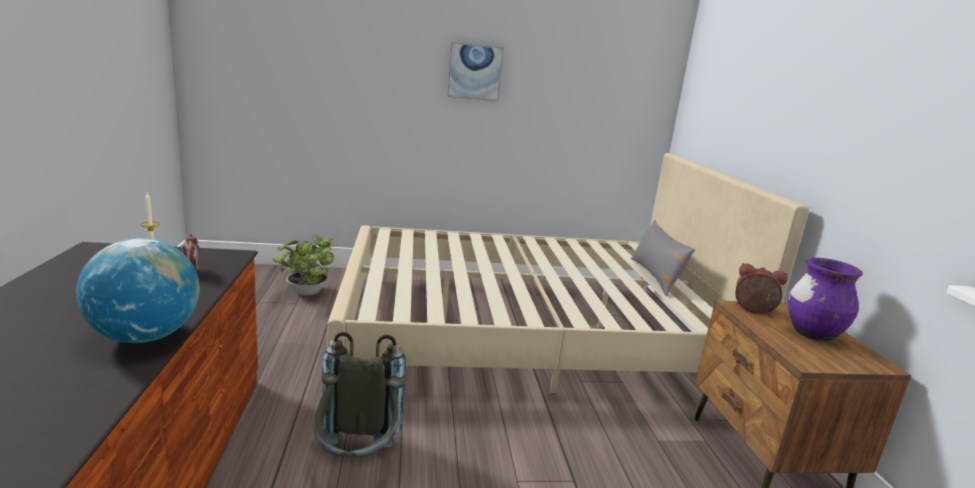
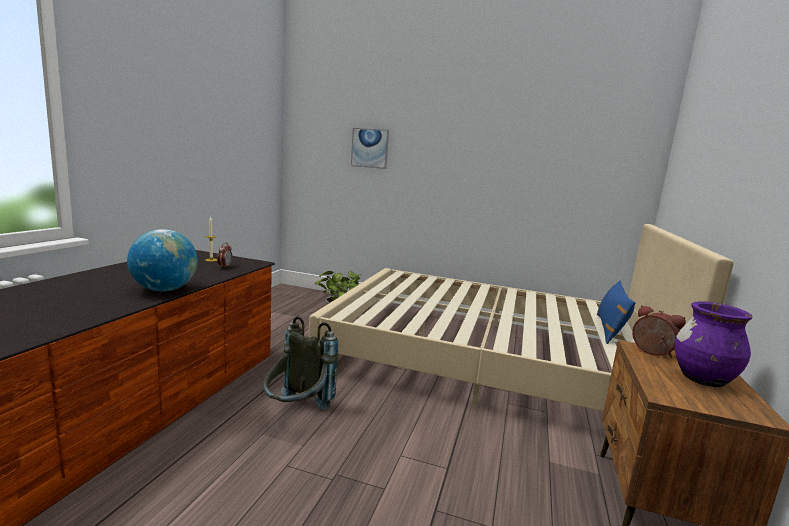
camera: 25 degrees right, 5 degrees down
picture [447,42,504,101] -> picture moved to [351,128,389,169]
grey pillow [631,220,695,296] -> blue pillow [597,281,635,344]

